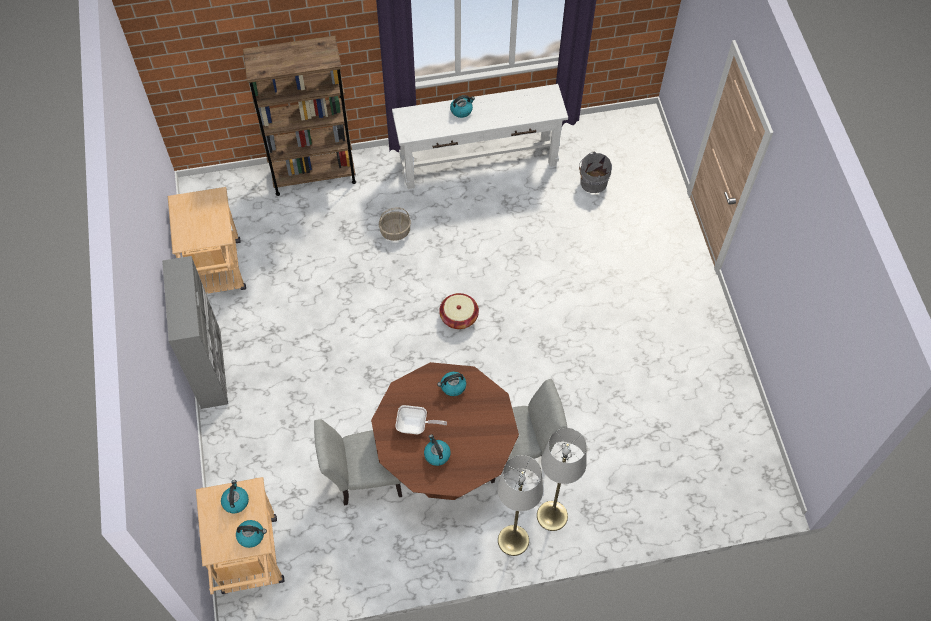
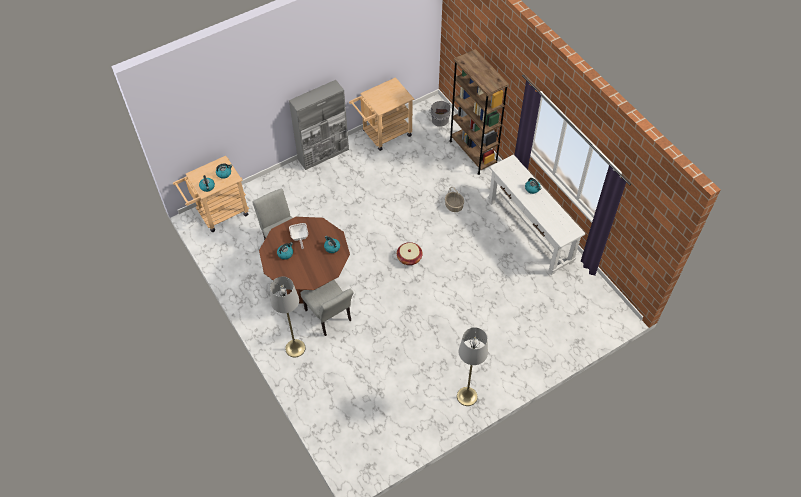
camera: 70 degrees right, 5 degrees down
grey floor lamp [497,455,543,556] -> grey floor lamp moved to [457,328,488,406]
grey bucket [579,152,612,193] -> grey bucket moved to [429,101,450,127]

